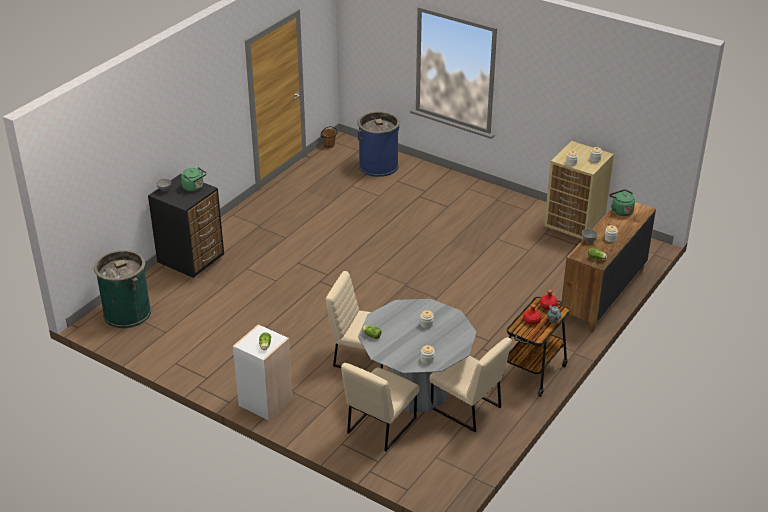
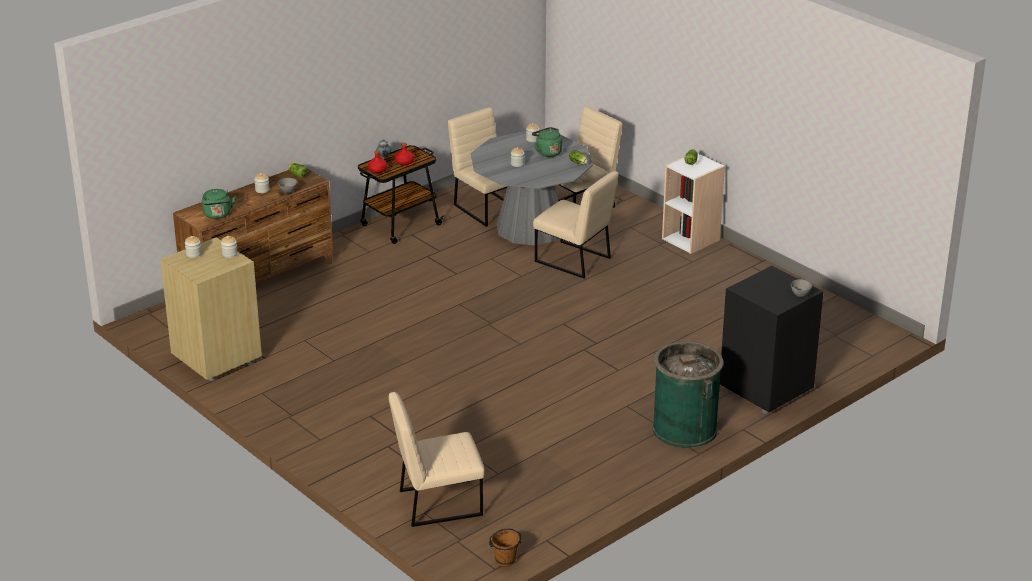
camera: 165 degrees left, 5 degrees down
green trash can [94,250,151,328] -> green trash can moved to [652,341,724,448]
green kettle [181,167,207,192] -> green kettle moved to [532,127,562,157]
blue trash can [357,112,400,177] -> beige chair [389,392,485,527]

